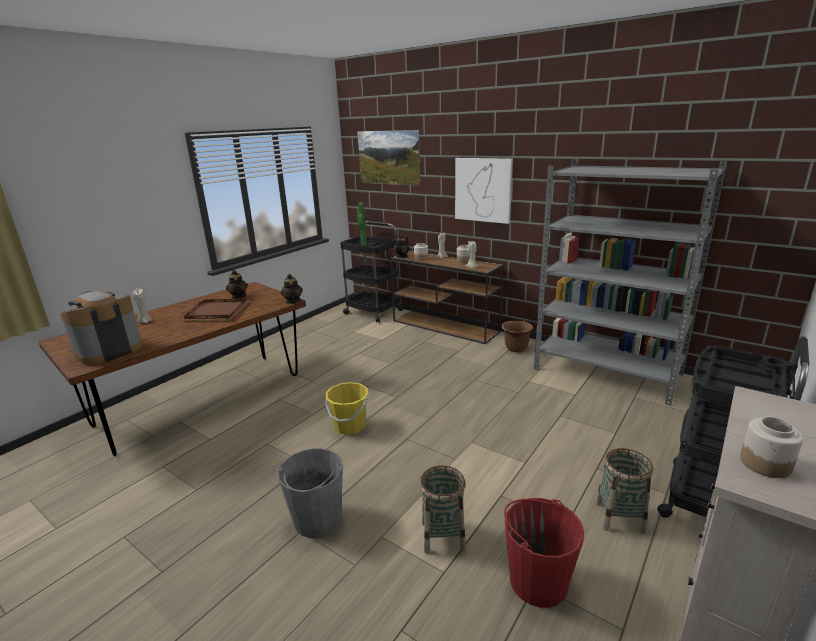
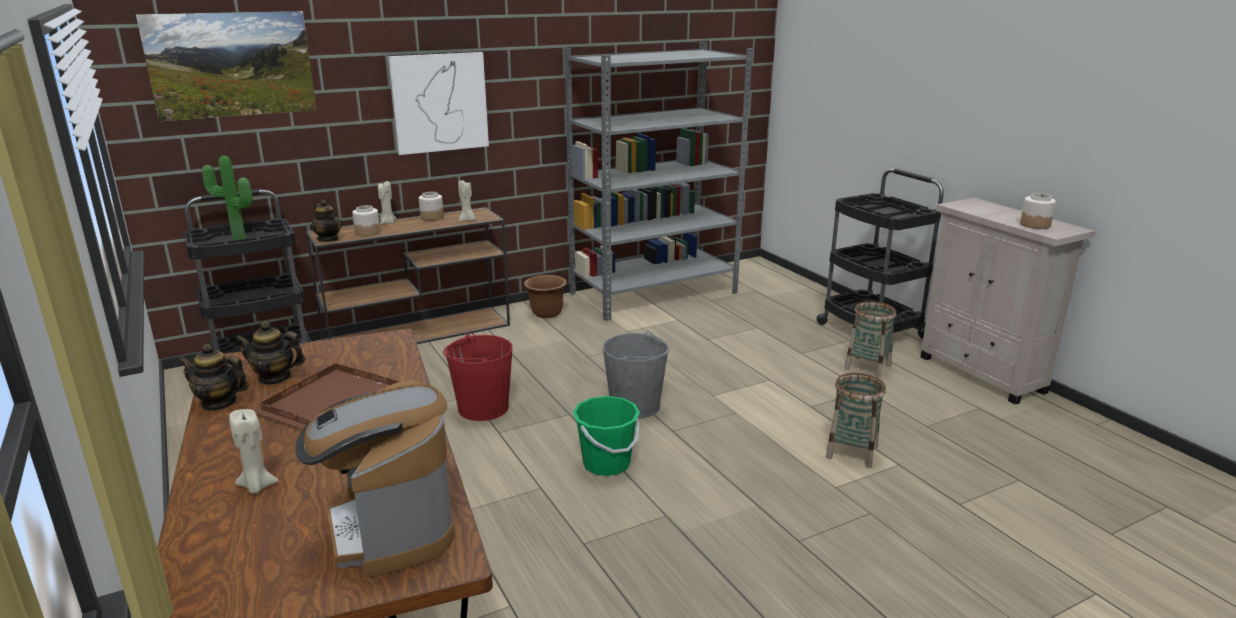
camera: 65 degrees left, 0 degrees up
grey bucket [277,448,343,538] -> grey bucket moved to [603,331,670,419]
teapot [281,274,303,304] -> teapot moved to [178,344,249,411]
yellow bucket [325,382,368,435] -> green bucket [573,396,640,476]
red bucket [504,498,584,608] -> red bucket moved to [443,333,512,421]

